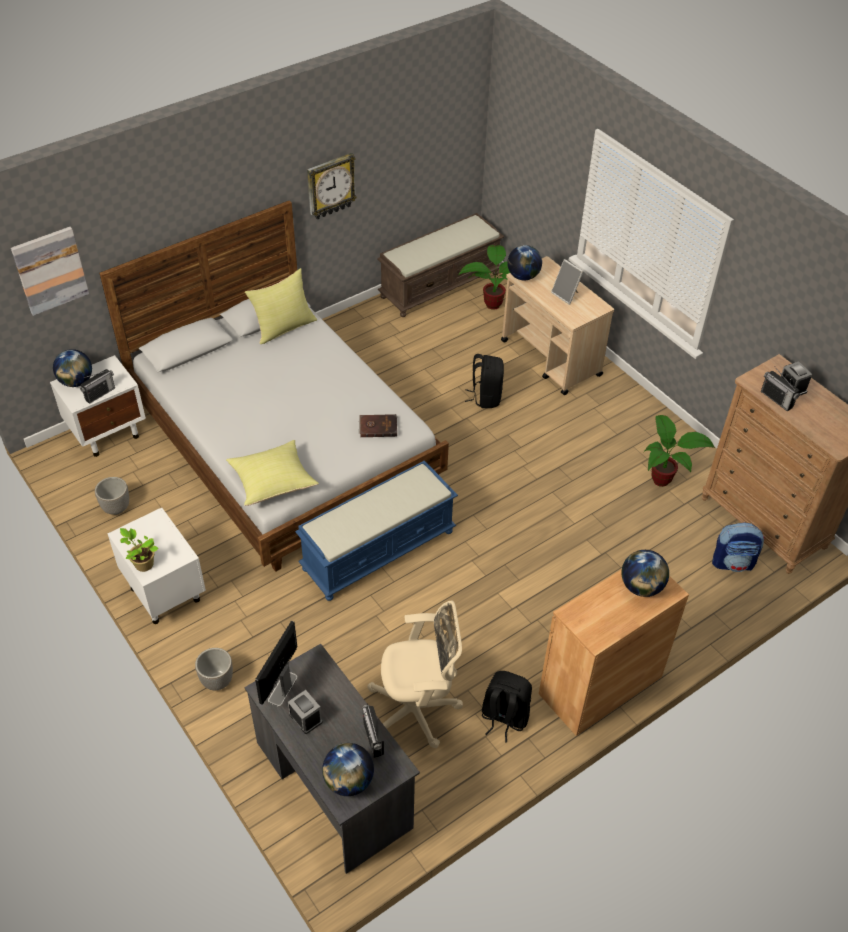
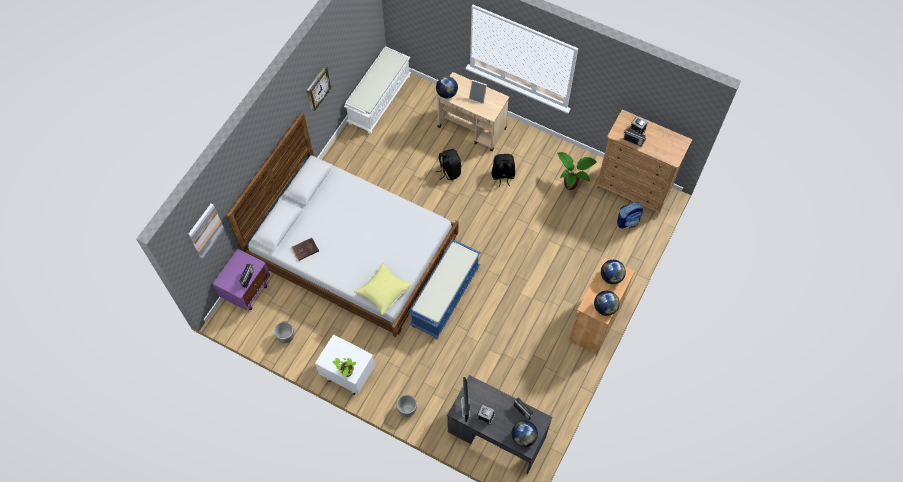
camera: 25 degrees left, 15 degrees up
white nightstand [50,355,146,457] -> purple nightstand [213,249,270,311]
globe [53,349,92,387] -> globe moved to [594,291,620,316]
yellow pillow [245,268,317,344] -> none
brown book [359,414,397,437] -> brown book moved to [291,238,319,261]
beige office chair [367,601,463,748] -> none
brown bench [377,213,504,317] -> white bench [344,46,411,134]
potted plant [458,245,510,310] -> none
black backpack [482,671,532,743] -> black backpack moved to [492,154,515,187]

